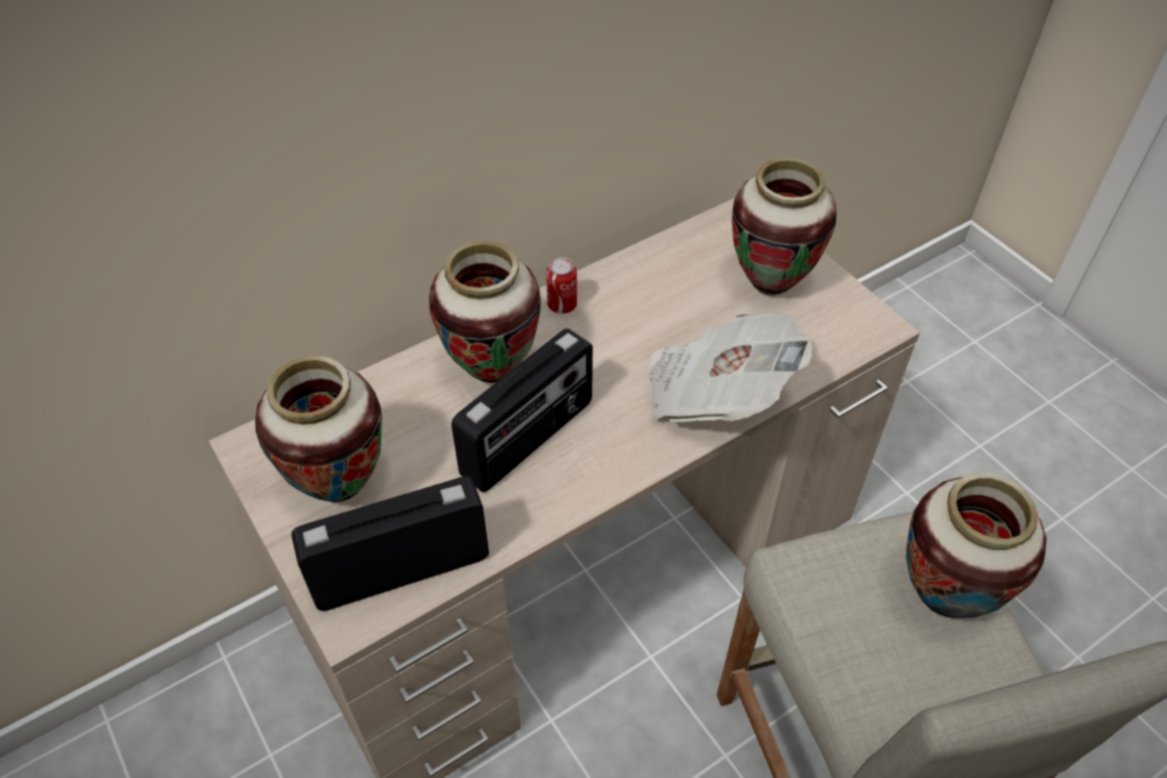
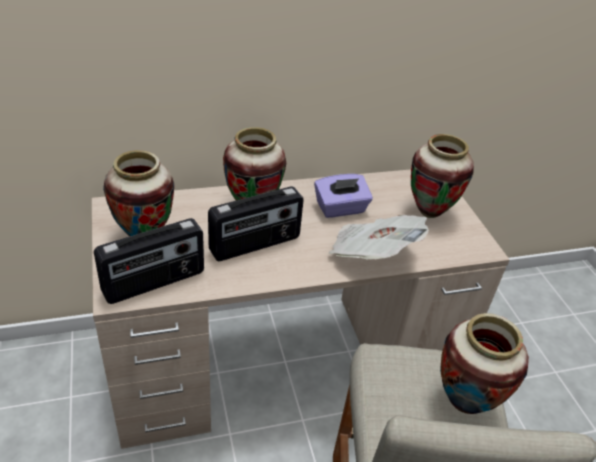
camera: 15 degrees right, 10 degrees down
radio [291,476,489,611] -> radio turned 150 degrees clockwise [94,218,204,304]
can [546,257,577,314] -> none
none -> purple tissue box [314,174,373,218]

